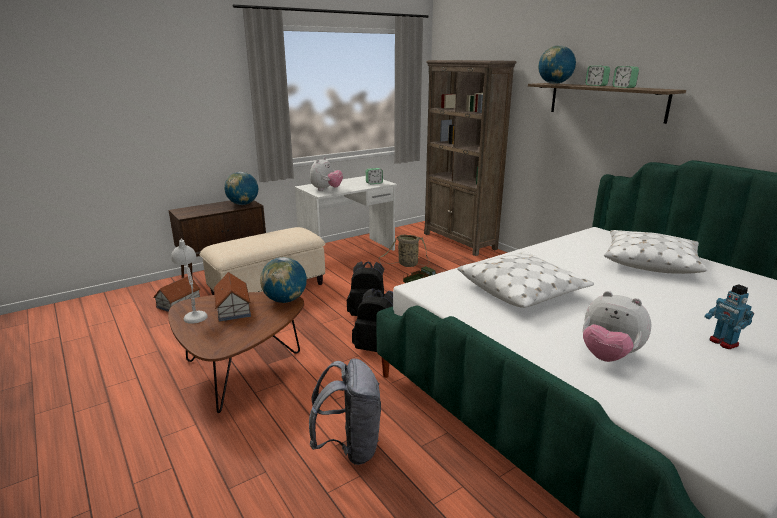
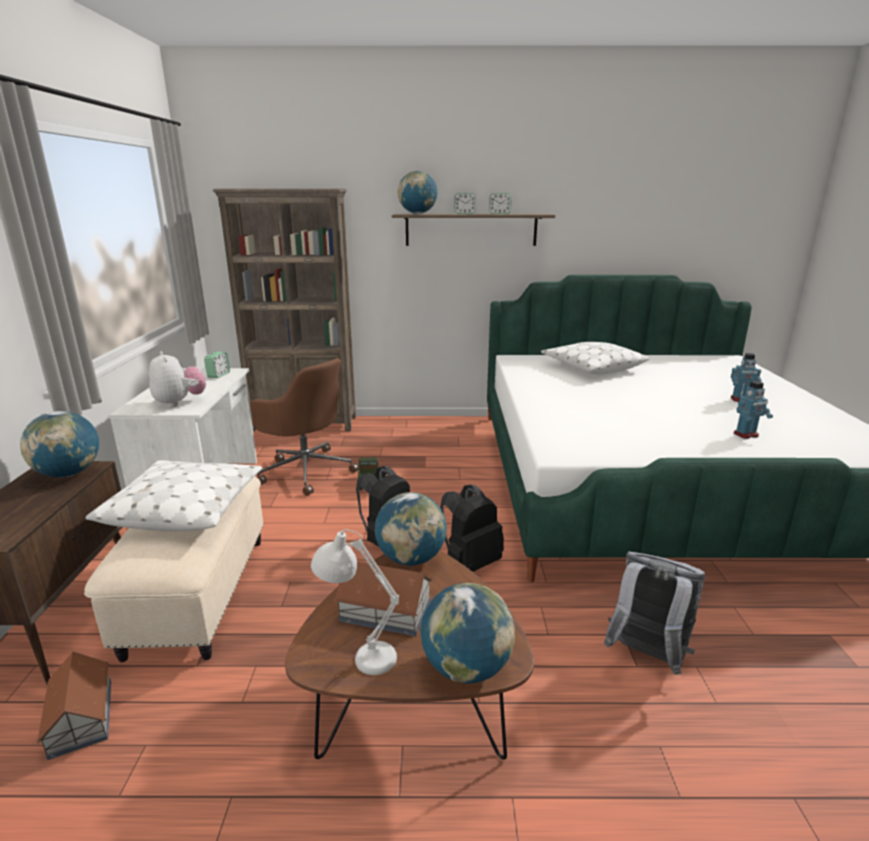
camera: 55 degrees left, 0 degrees up
basket [379,235,429,267] -> brown office chair [250,358,359,496]
white pillow [457,252,594,308] -> white pillow moved to [86,460,262,531]
plush toy [582,291,651,362] -> toy robot [734,381,773,439]
none -> globe [421,583,515,683]

